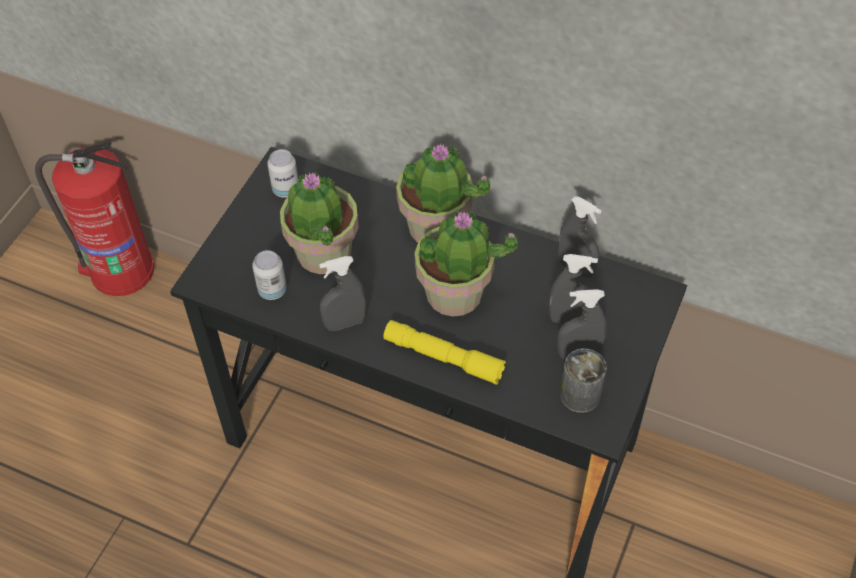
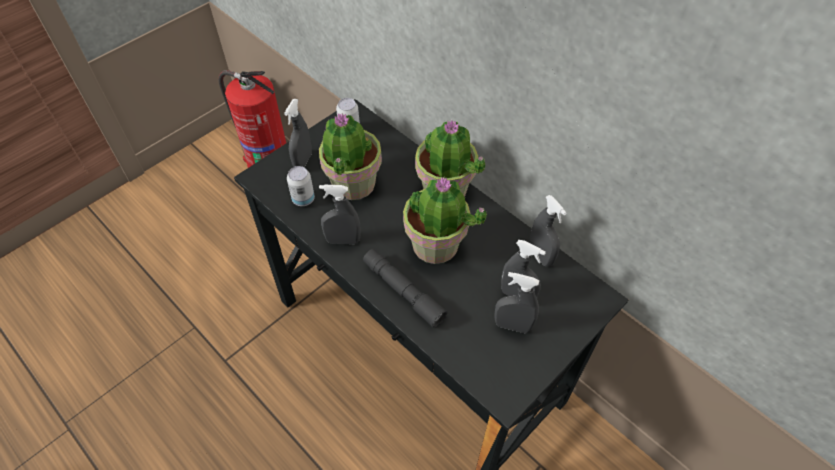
camera: 20 degrees right, 0 degrees up
yellow flashlight [383,320,506,384] -> grey flashlight [363,249,448,328]
can [560,349,607,413] -> none
none -> grey spray bottle [284,99,312,167]

